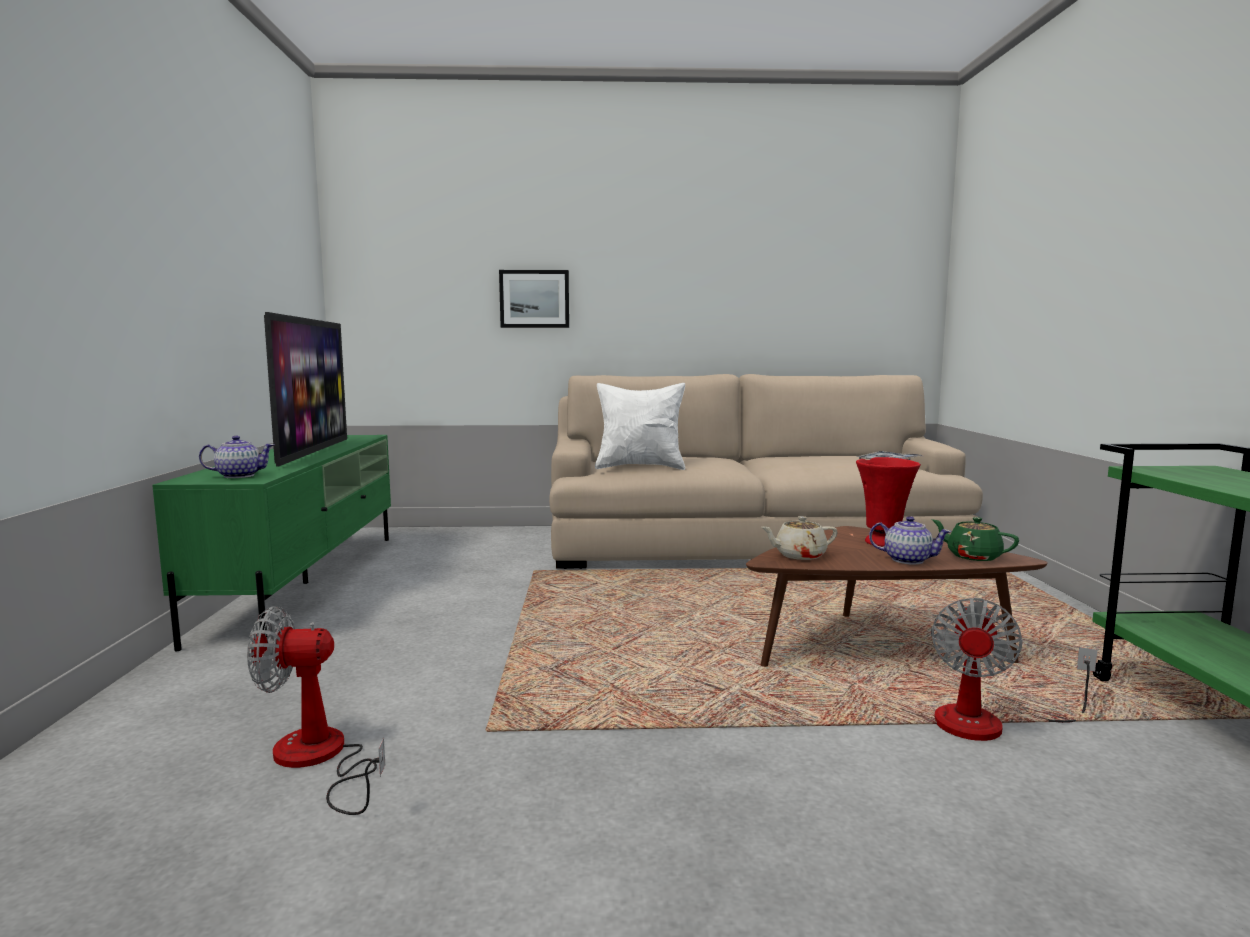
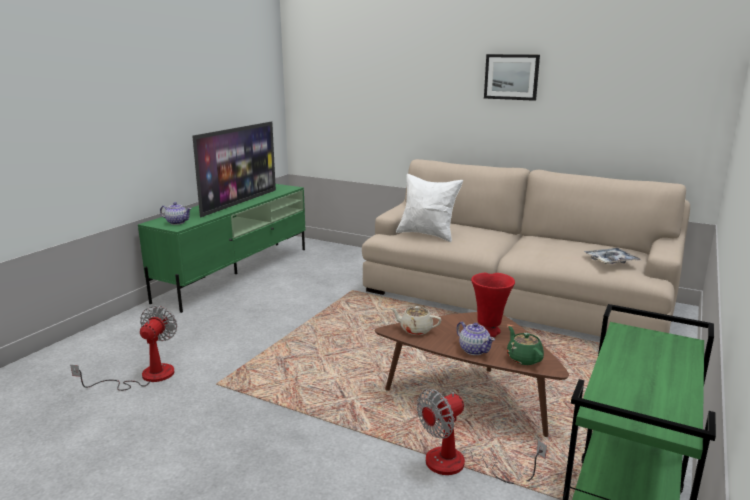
camera: 30 degrees right, 10 degrees up
fan [247,606,385,815] -> fan turned 75 degrees clockwise [70,306,177,391]
picture [499,270,569,328] -> picture moved to [484,54,540,101]

